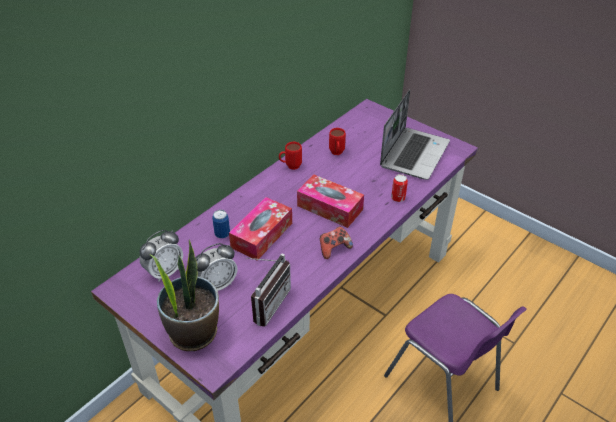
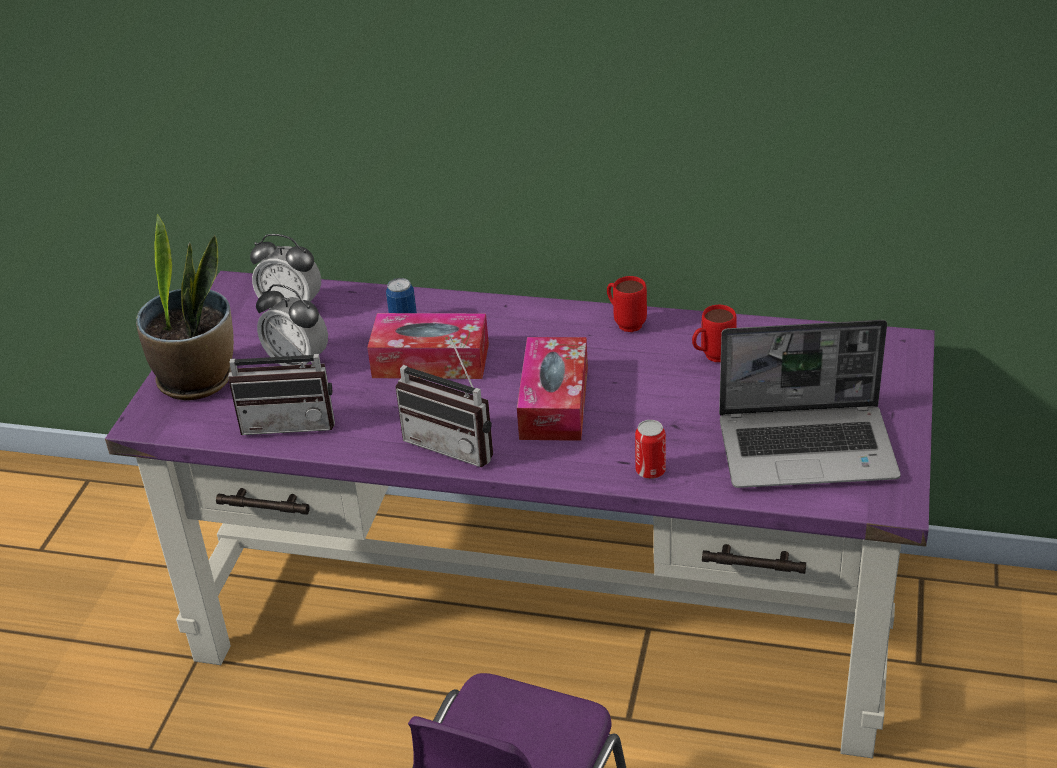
camera: 65 degrees right, 5 degrees down
game controller [320,226,353,259] -> radio [395,335,493,467]

